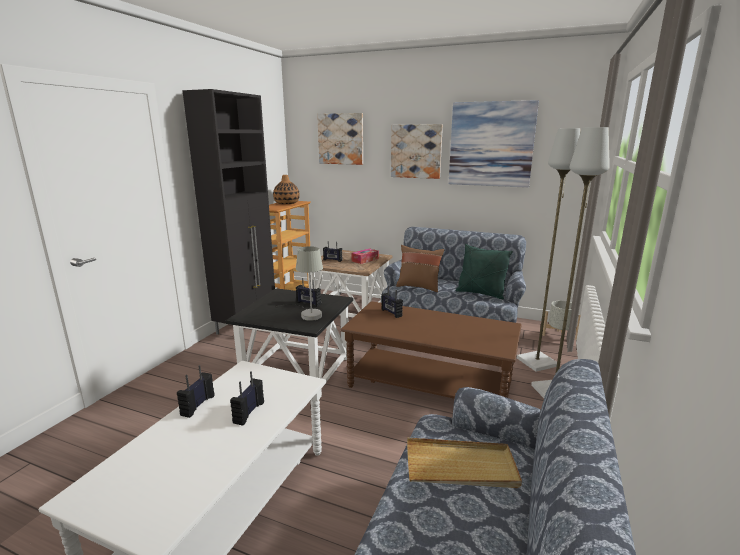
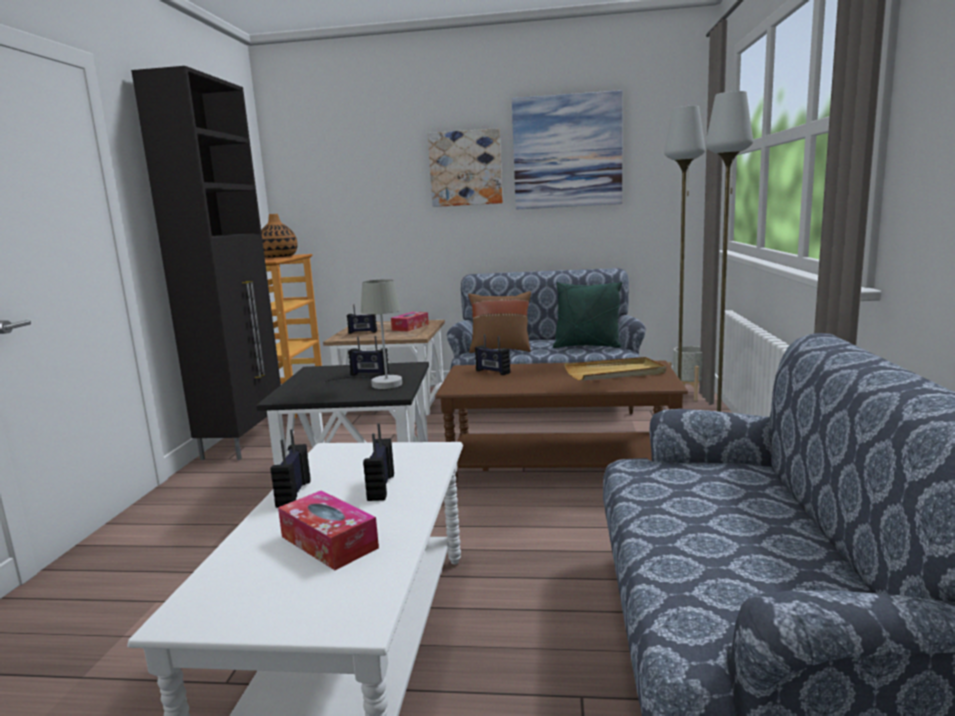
camera: 15 degrees left, 5 degrees down
picture [317,113,363,165] -> none
beige tray [407,438,522,488] -> beige tray moved to [564,357,666,381]
none -> tissue box [278,490,379,570]

